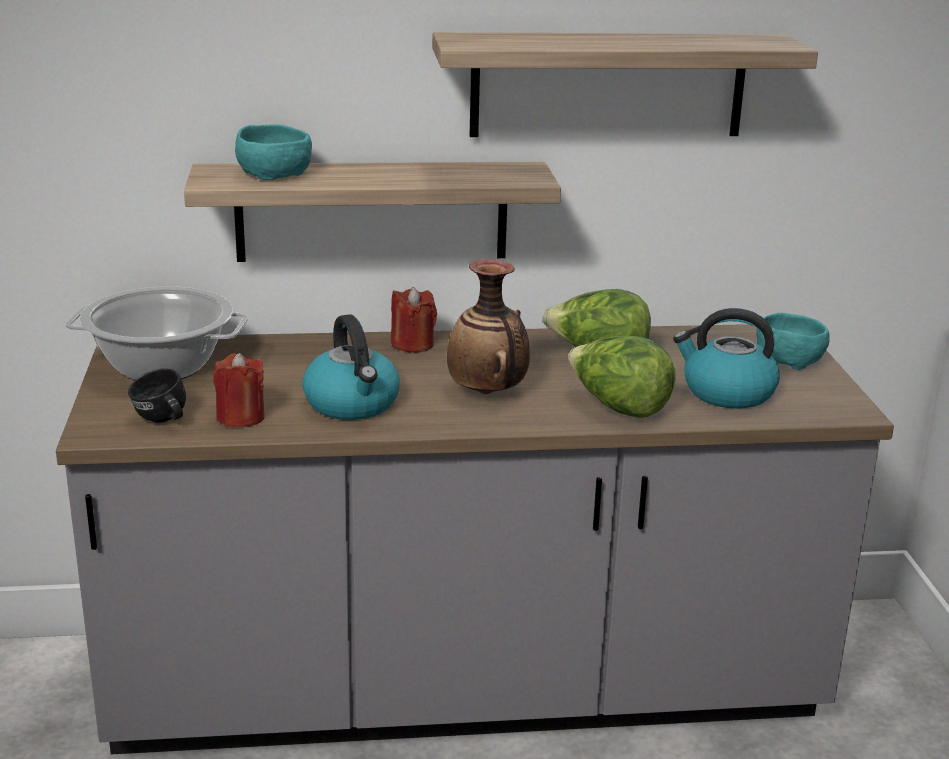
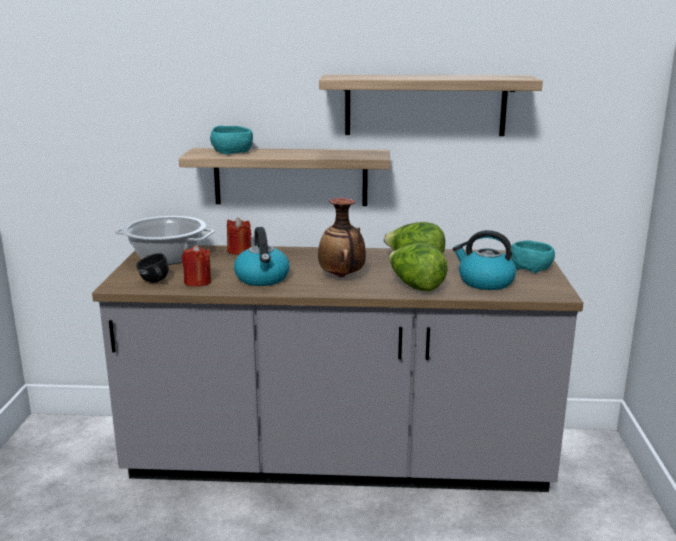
camera: 10 degrees right, 5 degrees down
red candle [391,287,437,353] -> red candle moved to [227,217,251,255]

